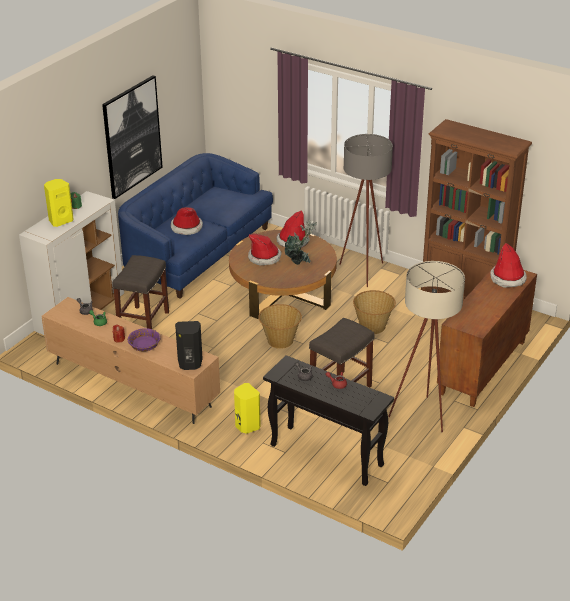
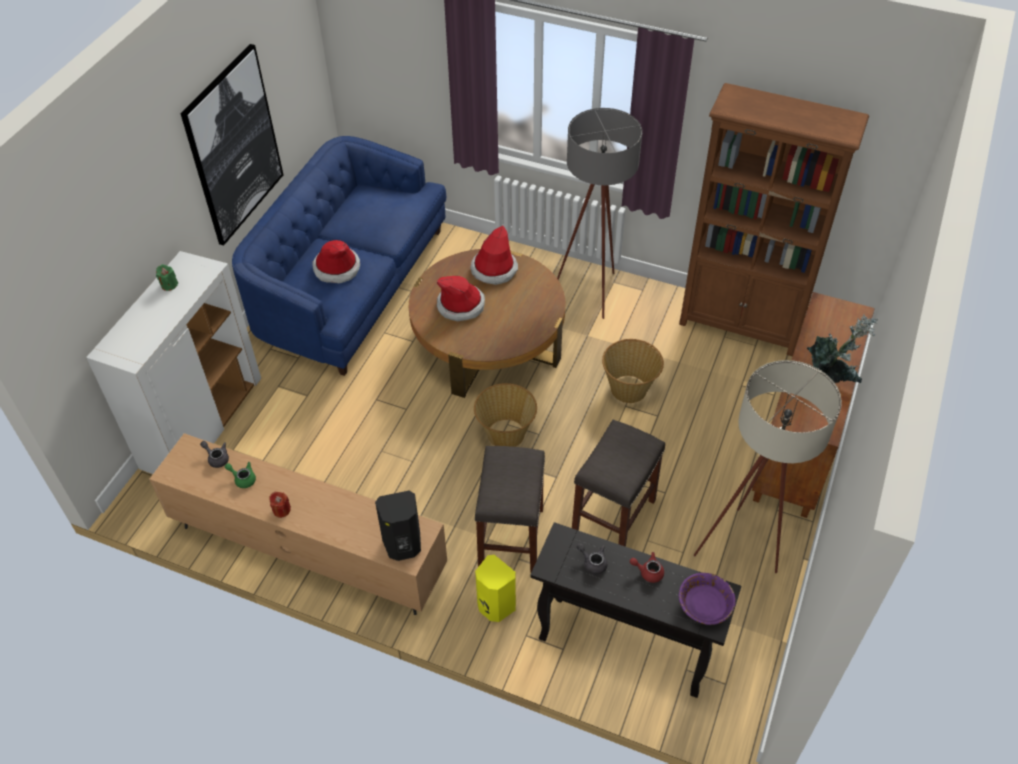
camera: 10 degrees left, 15 degrees up
yellow speaker [44,179,74,227] -> none
grey stool [112,255,169,329] -> grey stool moved to [474,446,545,573]
purple bowl [128,328,161,352] -> purple bowl moved to [679,573,736,625]
potted plant [285,220,317,265] -> potted plant moved to [807,314,878,383]
hat [490,243,527,288] -> none

